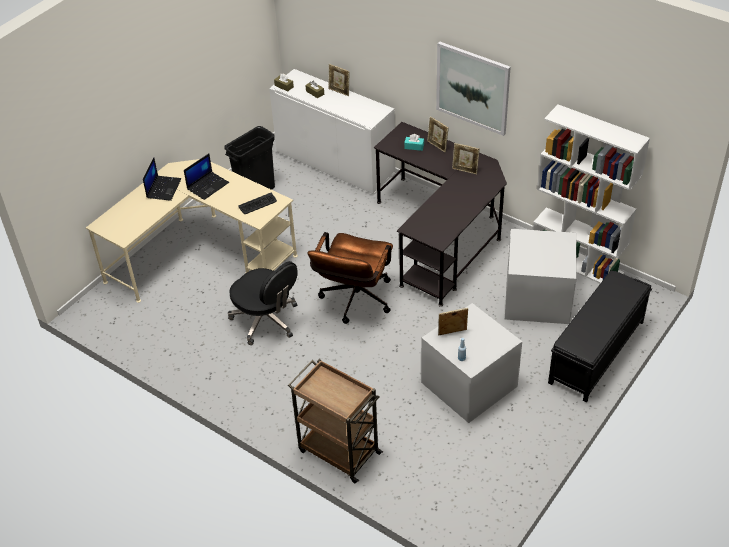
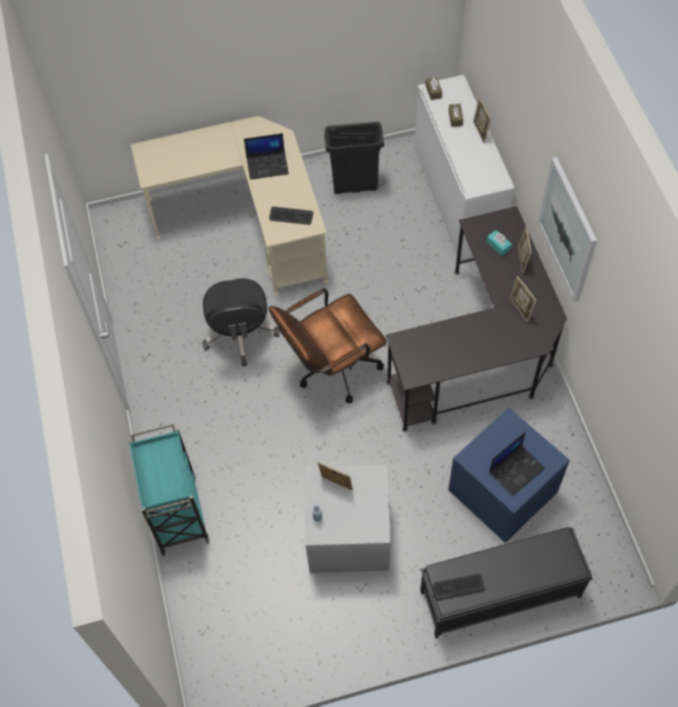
camera: 40 degrees right, 15 degrees up
laptop [143,157,181,201] -> laptop moved to [489,432,545,496]
brown cart [288,359,383,483] -> turquoise cart [128,424,209,556]
grey storage box [505,229,577,324] -> blue storage box [448,408,570,543]
white bookcase [533,105,650,283] -> none
none -> keyboard [433,574,485,600]

